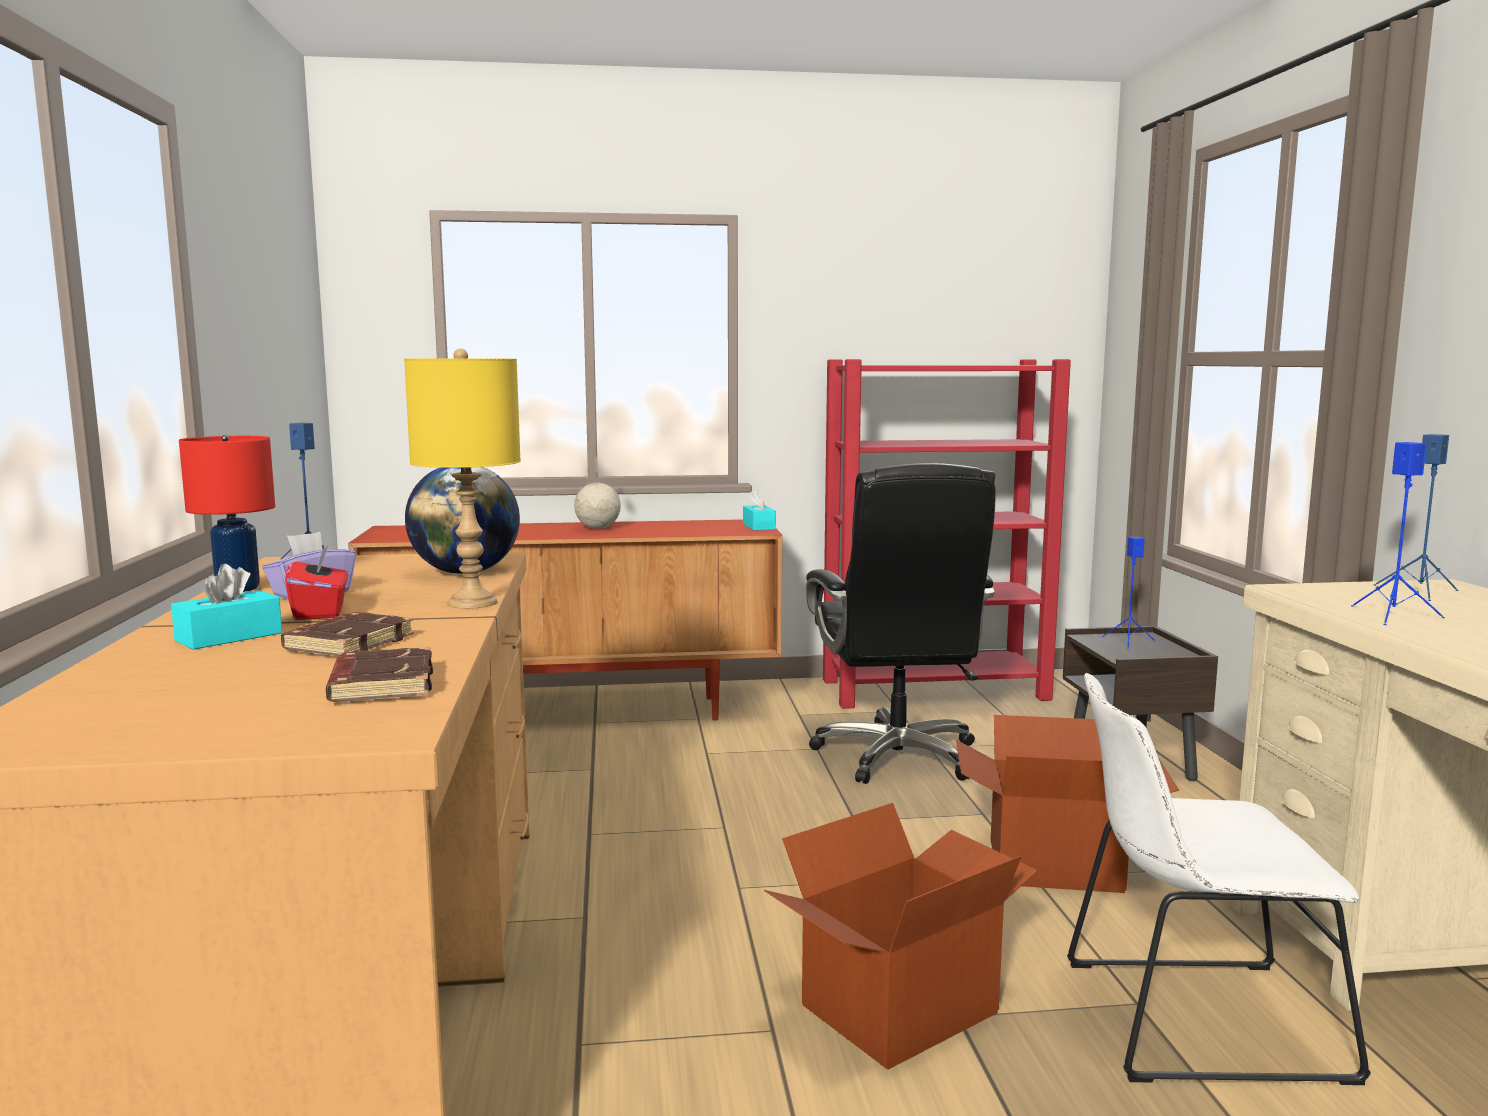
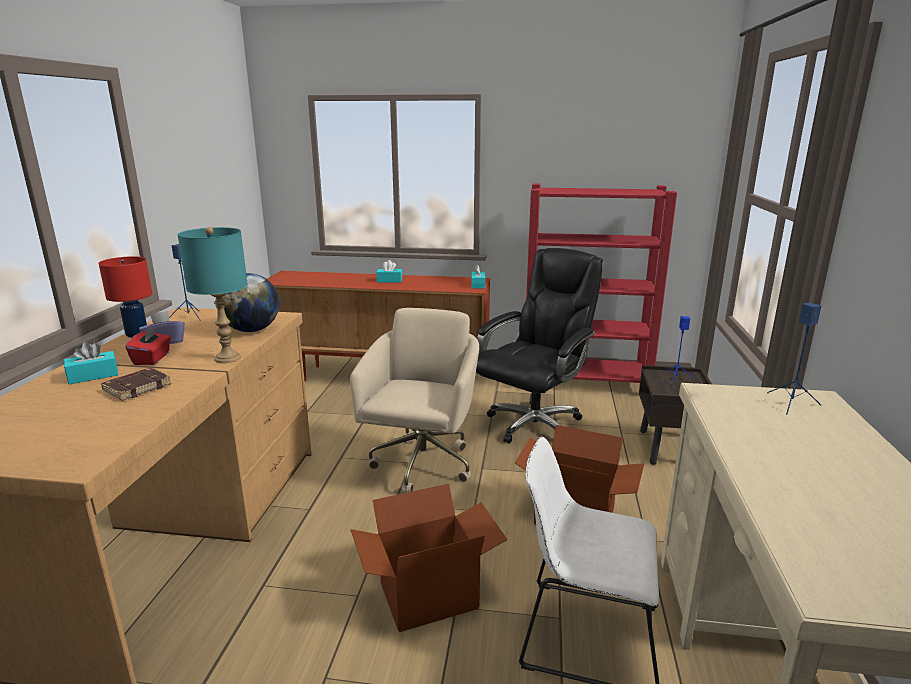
camera: 15 degrees right, 10 degrees up
brown book [326,647,433,702] -> none
yellow table lamp [404,349,521,609] -> turquoise table lamp [178,227,248,363]
globe [574,456,621,529] -> turquoise tissue box [376,260,402,282]
black office chair [806,463,996,784] -> black office chair turned 150 degrees counterclockwise [476,248,603,444]
blue speaker [1351,442,1445,625] -> none
none -> beige office chair [350,308,479,493]

